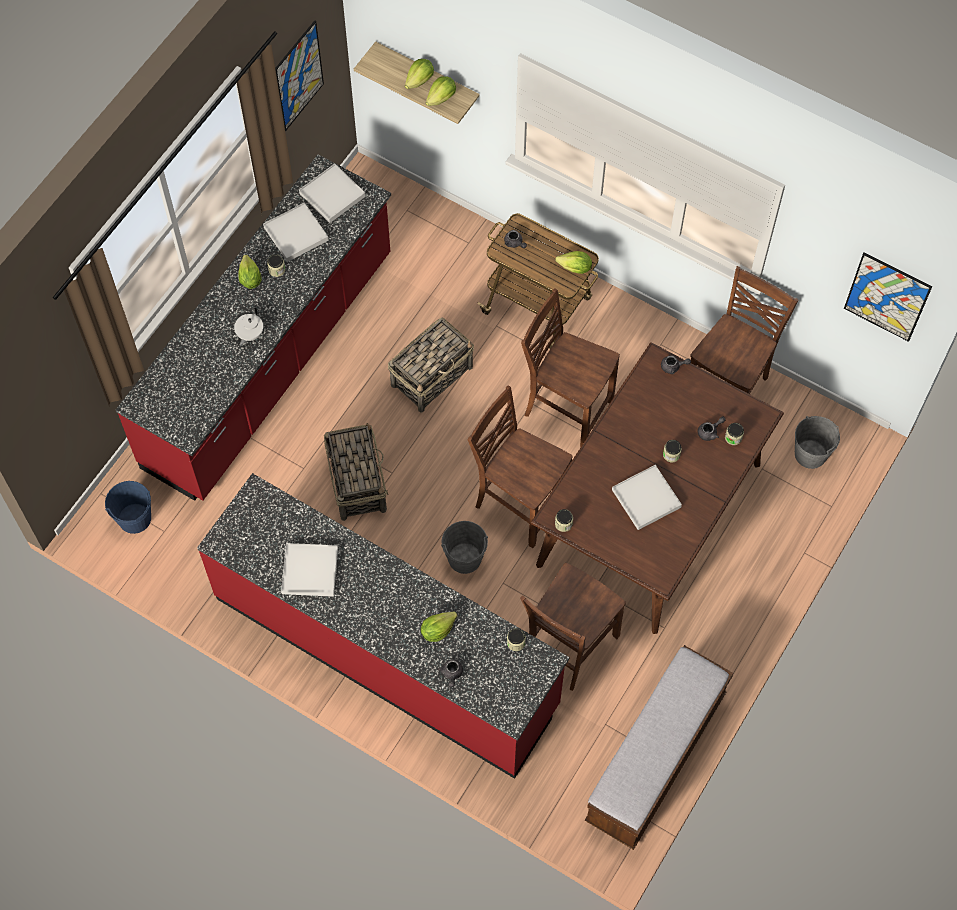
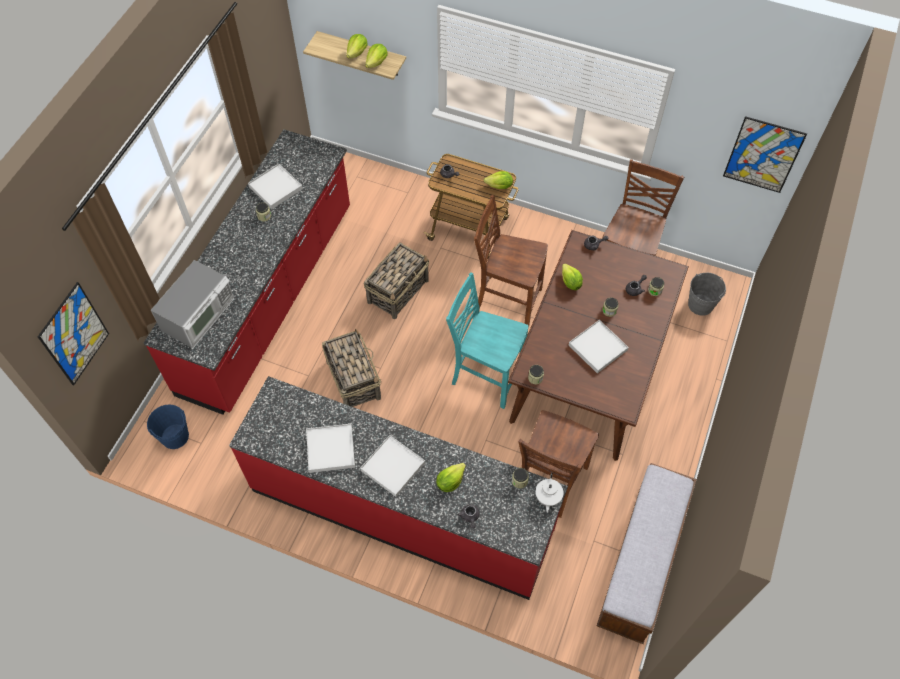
camera: 10 degrees left, 5 degrees down
white teapot [234,307,263,346] -> white teapot moved to [536,473,563,513]
lettuce [238,255,262,289] -> lettuce moved to [562,264,583,290]
picture [275,20,324,131] -> picture moved to [38,282,109,385]
white tray [299,164,366,223] -> white tray moved to [360,435,425,497]
grey bucket [441,521,488,574] -> none
brown chair [468,385,572,548] -> turquoise chair [446,272,529,409]
none -> microwave [151,260,234,348]

